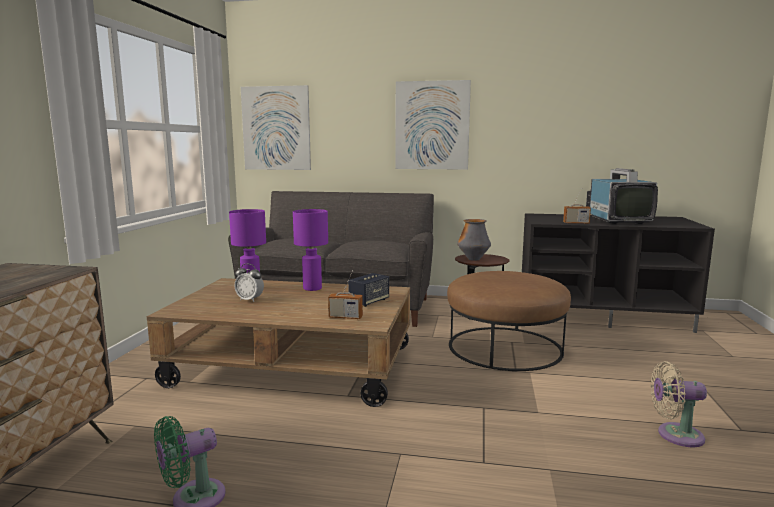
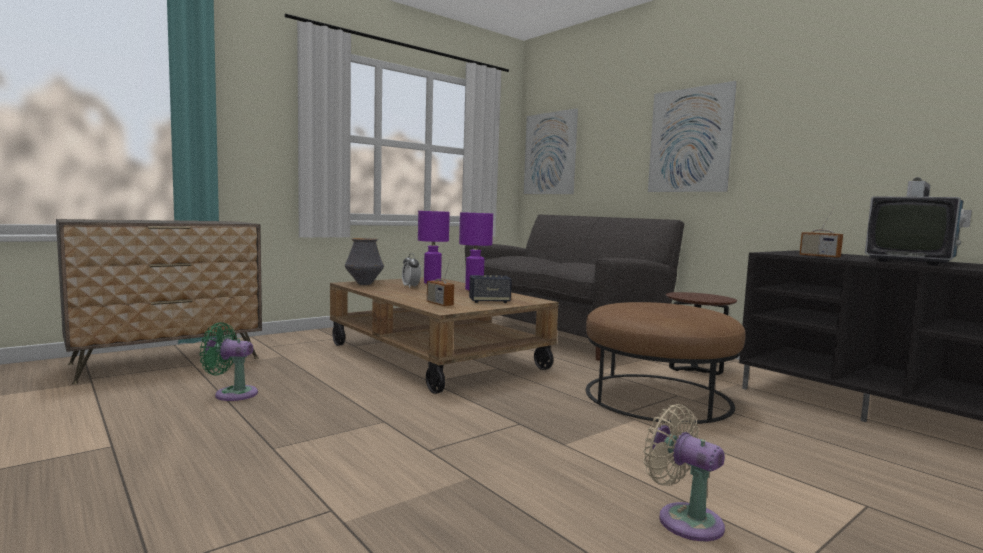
camera: 40 degrees right, 5 degrees down
vase [457,219,491,261] -> vase moved to [345,238,384,285]

